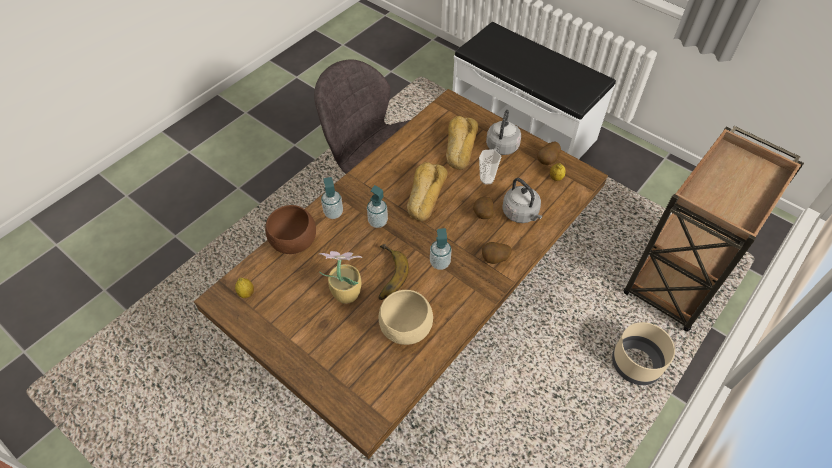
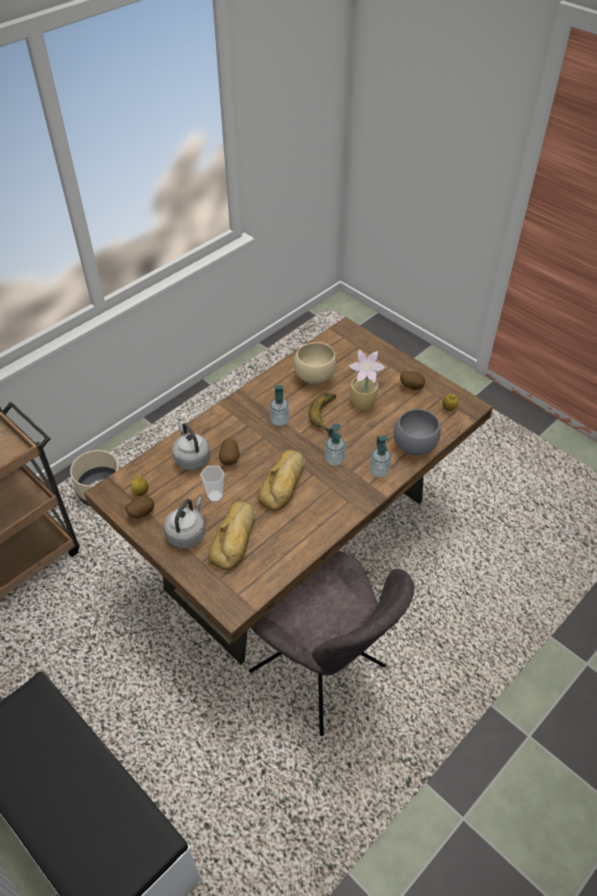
camera: 175 degrees left, 5 degrees down
brown bowl [265,205,316,254] -> grey bowl [393,409,441,455]
potato [482,242,512,264] -> potato moved to [400,371,425,390]

